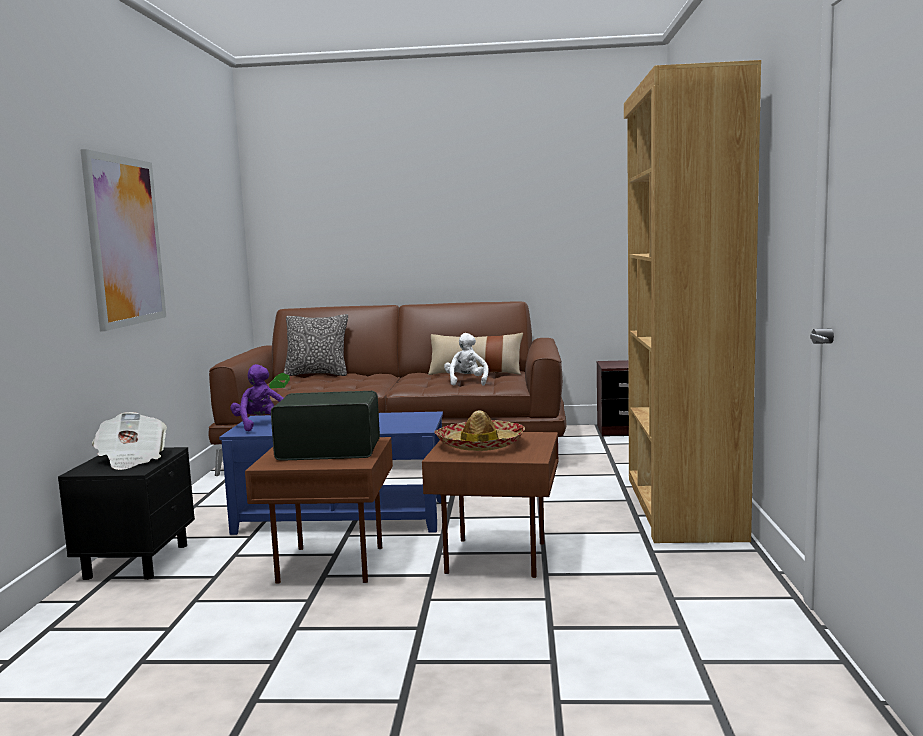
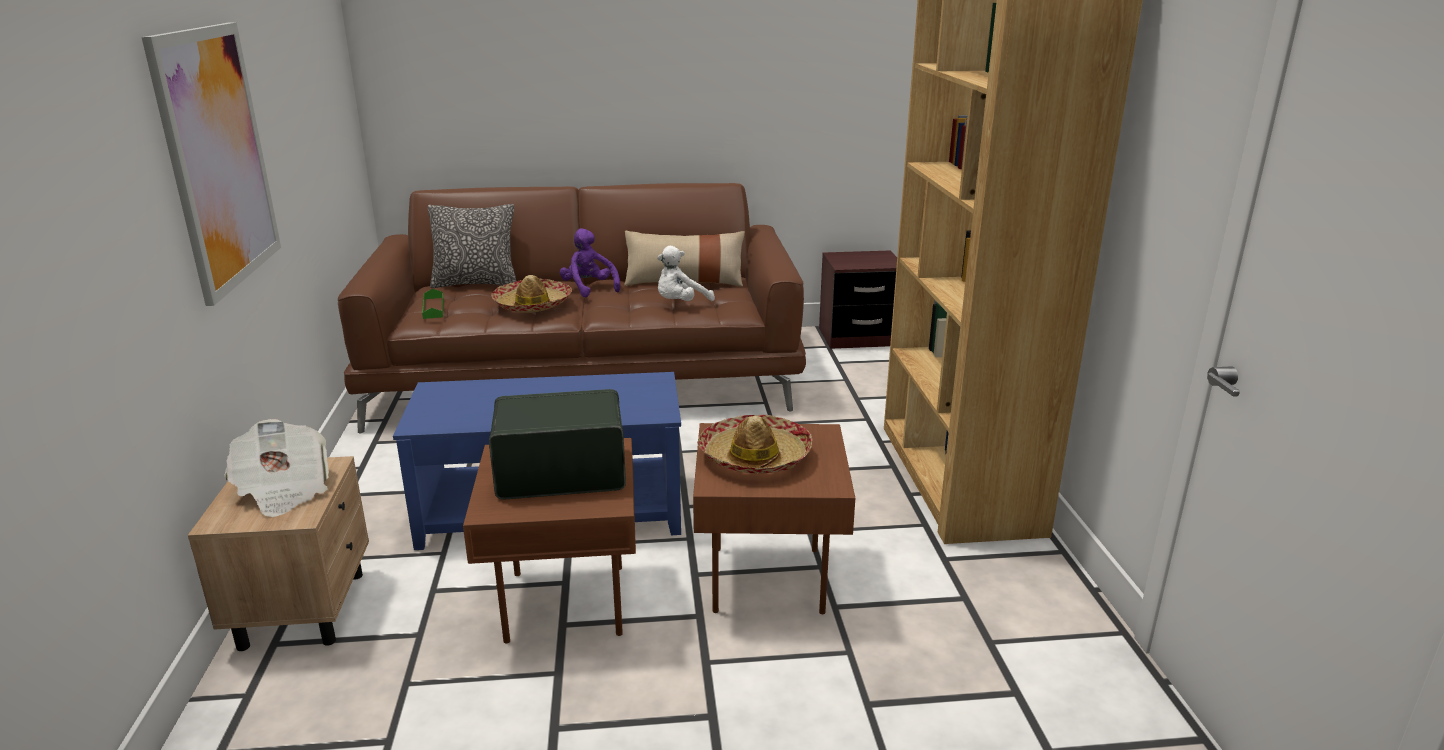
camera: 10 degrees left, 15 degrees up
black nightstand [58,447,195,580] -> beige nightstand [188,456,369,651]
purple plush toy [231,364,284,431] -> purple plush toy moved to [560,228,620,297]
white plush toy [444,333,489,386] -> white plush toy turned 120 degrees counterclockwise [657,246,715,301]
none -> hat [492,275,572,313]

